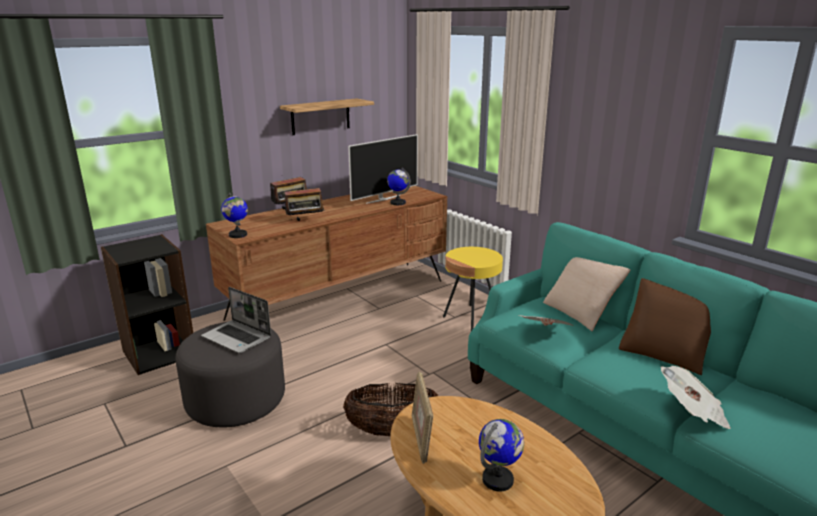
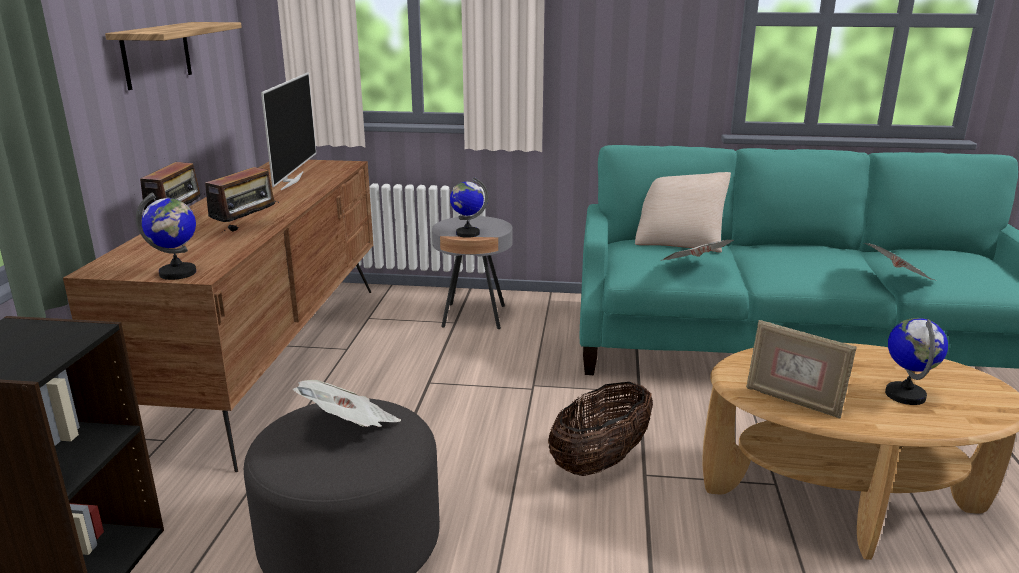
camera: 45 degrees left, 0 degrees up
laptop [201,287,271,353] -> newspaper [292,379,401,427]
globe [387,168,411,205] -> globe moved to [450,177,488,238]
yellow side table [443,247,503,331] -> grey side table [432,216,513,329]
brown pillow [619,278,711,375] -> none

